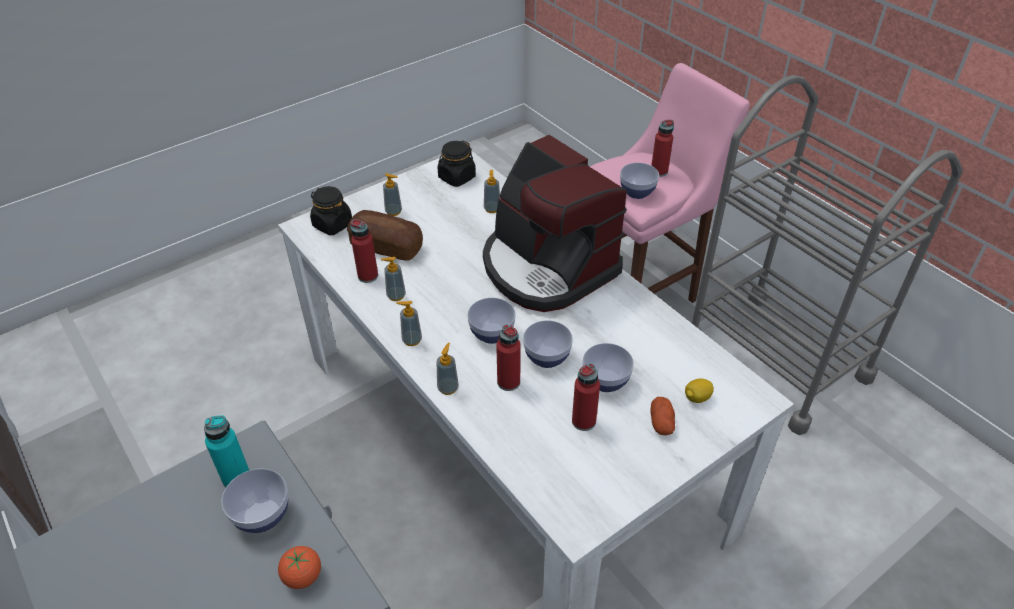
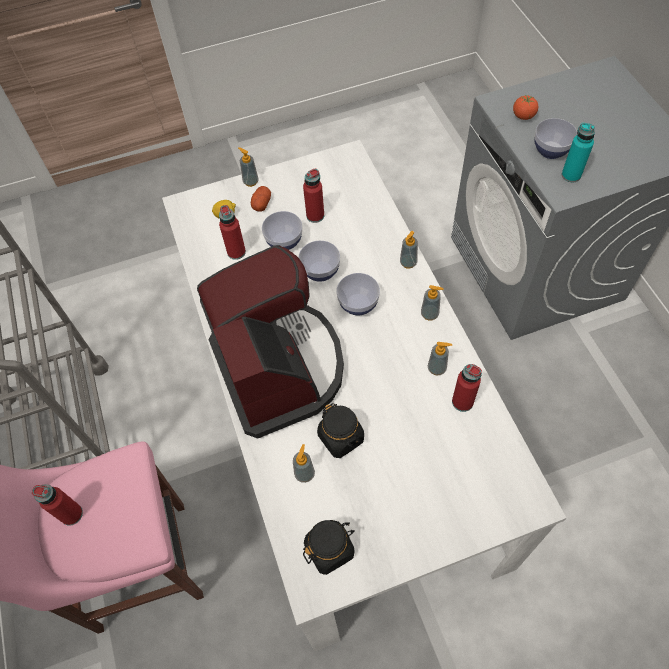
camera: 160 degrees left, 15 degrees up
black jar [310,186,352,235] -> black jar moved to [317,403,364,458]
bread [347,210,423,261] -> none
soap dispenser [383,173,402,216] -> soap dispenser moved to [238,147,259,187]
red bottle [496,324,521,391] -> red bottle moved to [219,205,246,260]
bowl [620,163,659,199] -> none

